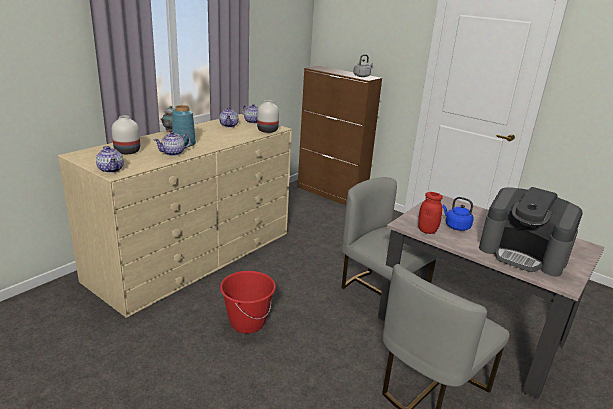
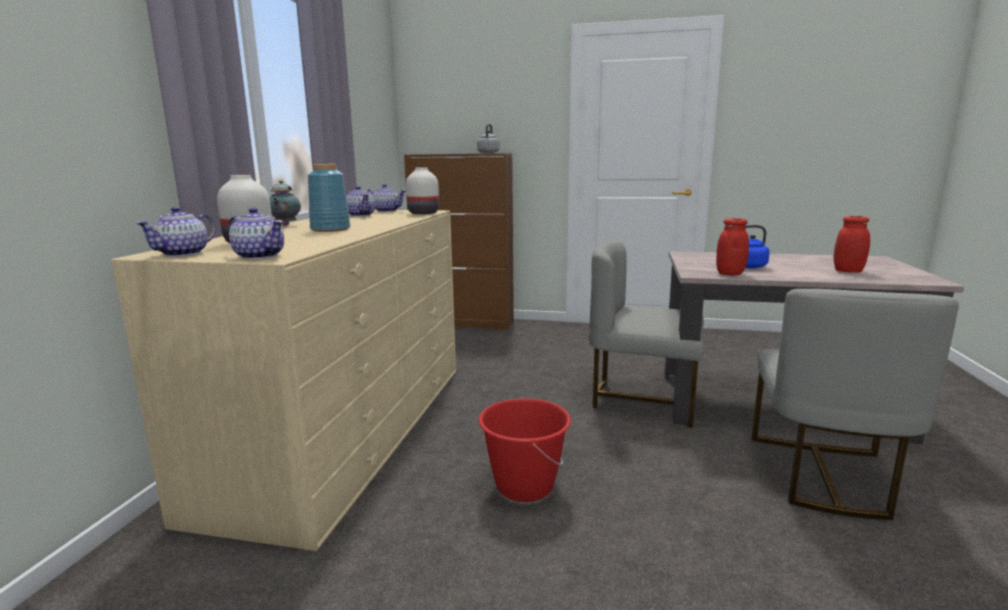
camera: 25 degrees left, 10 degrees down
teapot [154,131,191,156] -> teapot moved to [136,207,216,257]
coffee machine [479,187,582,277] -> red jar [834,216,870,273]

